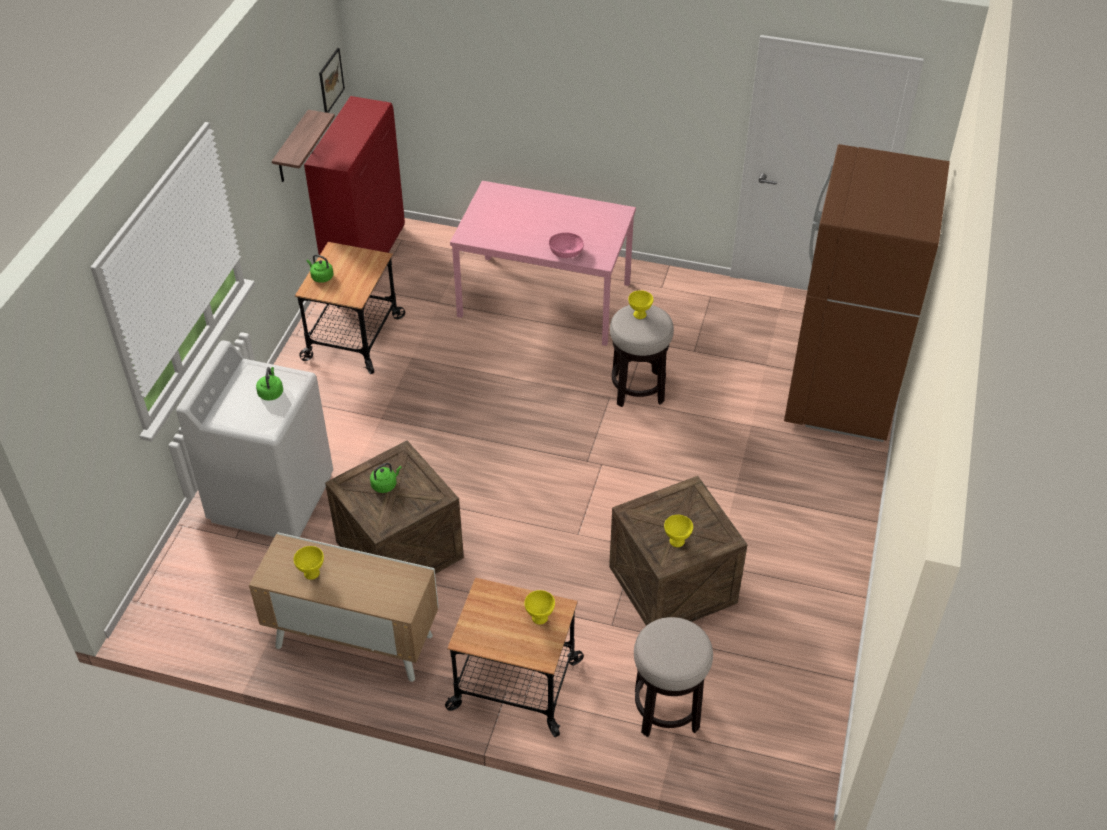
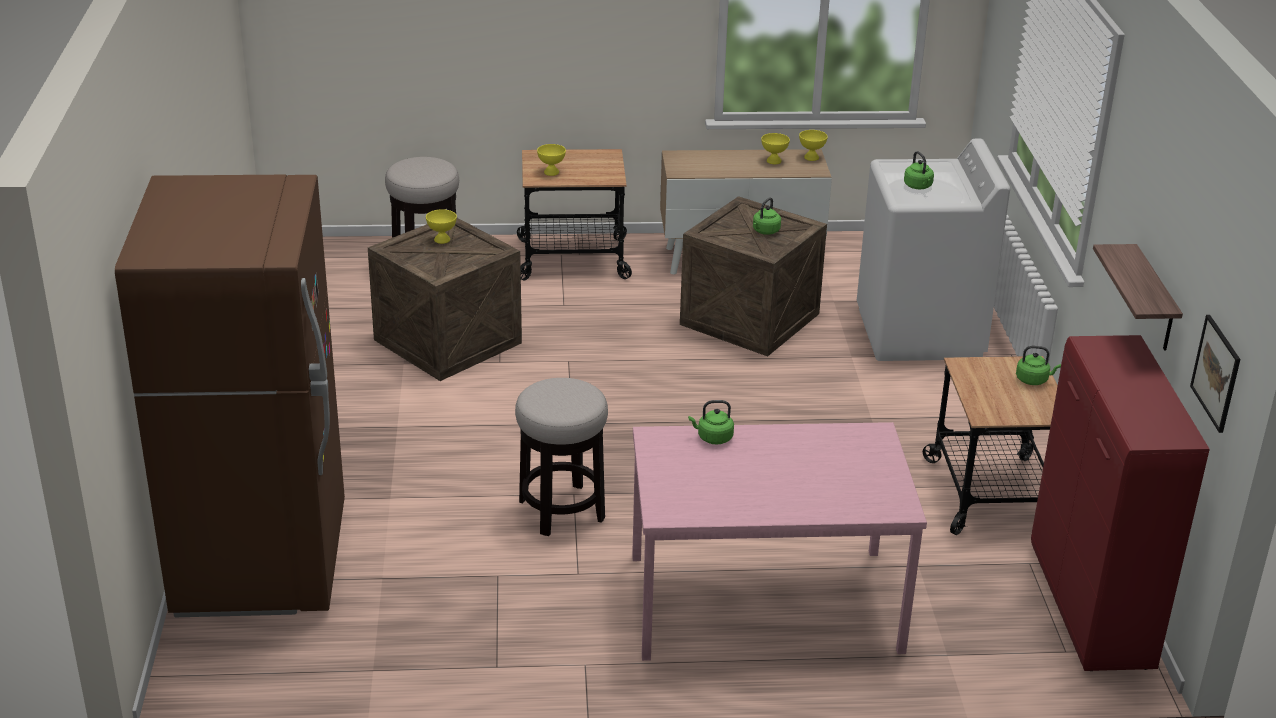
camera: 160 degrees right, 15 degrees down
pink bowl [549,232,584,258] -> green kettle [688,400,734,445]
yellow bowl [628,290,653,319] -> yellow bowl moved to [799,130,828,161]

